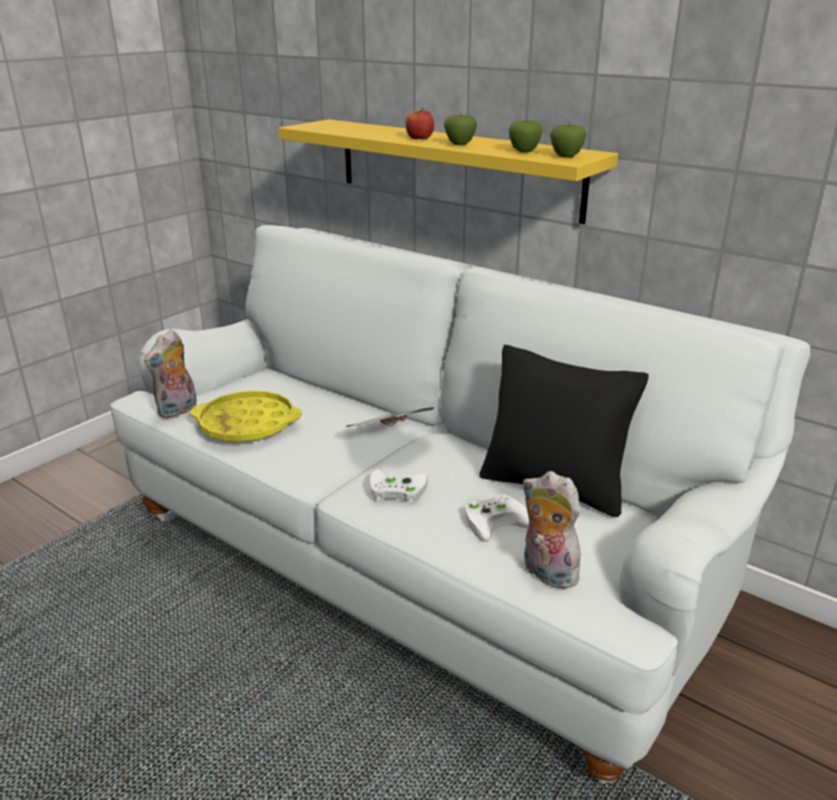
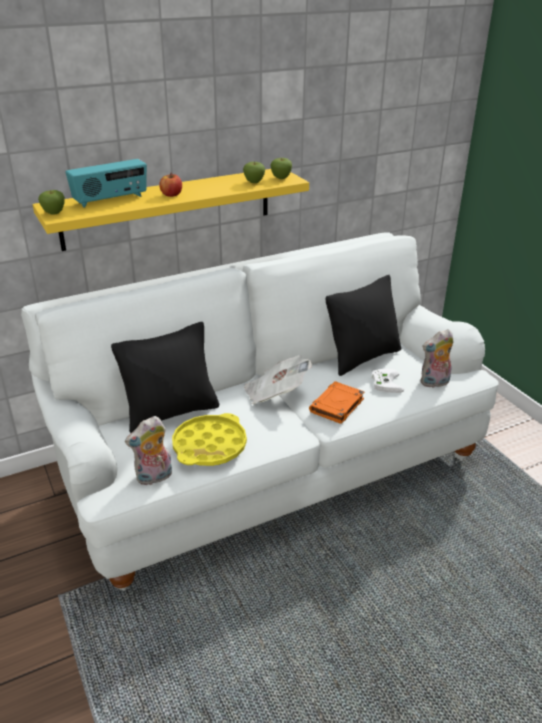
camera: 65 degrees left, 5 degrees up
plush toy [144,330,197,419] -> plush toy turned 90 degrees clockwise [125,416,172,485]
white game controller [370,469,428,504] -> orange book [309,381,365,424]
apple [444,114,477,145] -> apple moved to [38,190,65,215]
none -> radio [65,159,147,208]
none -> black pillow [111,322,219,433]

